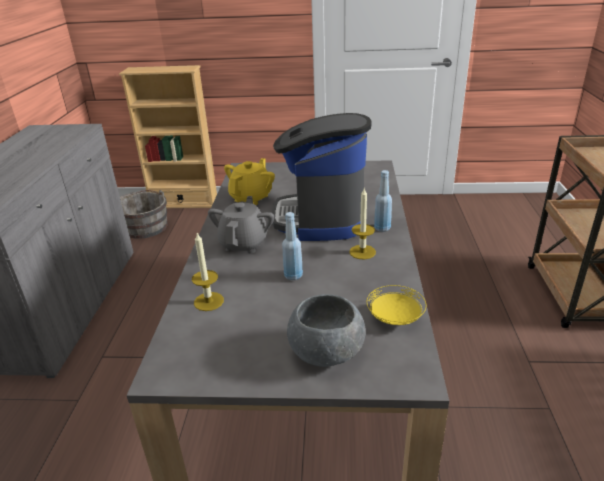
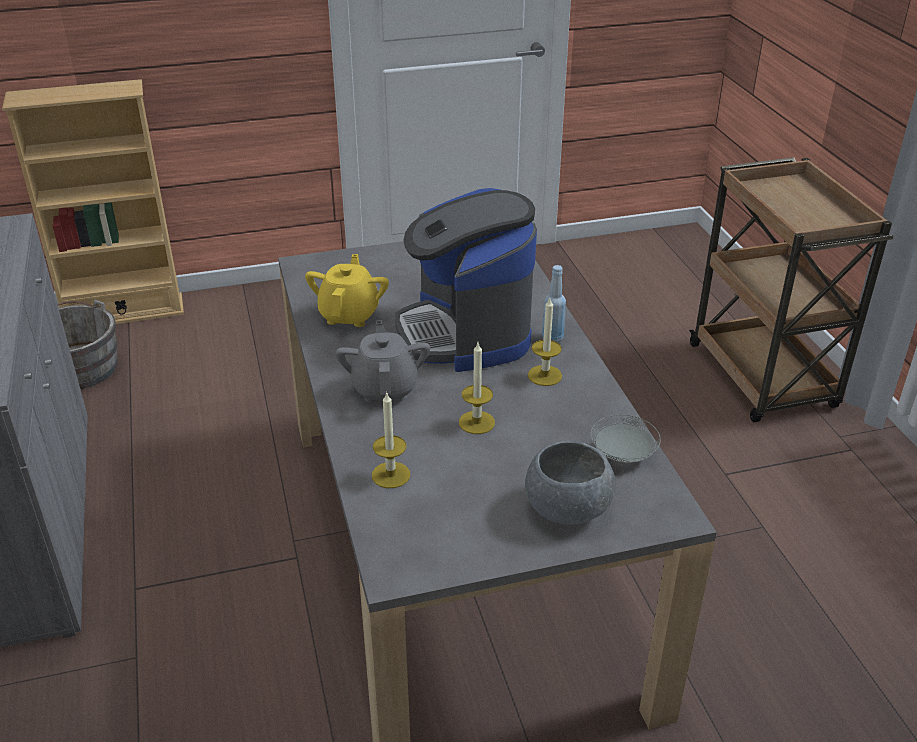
camera: 20 degrees left, 5 degrees up
blue bottle [282,212,303,280] -> candle [459,343,495,434]
yellow plate [367,285,426,325] -> grey plate [591,415,661,463]

